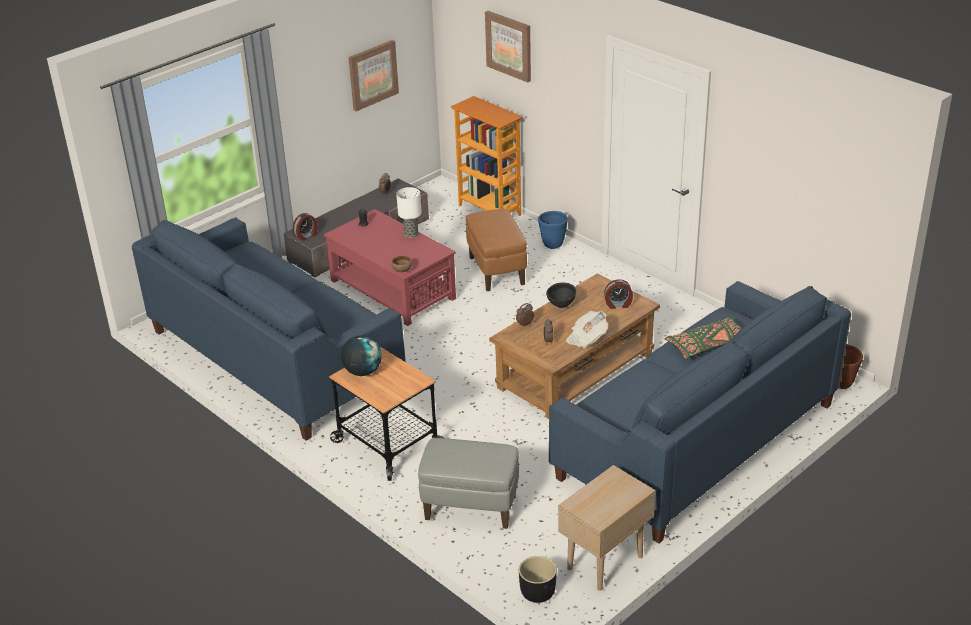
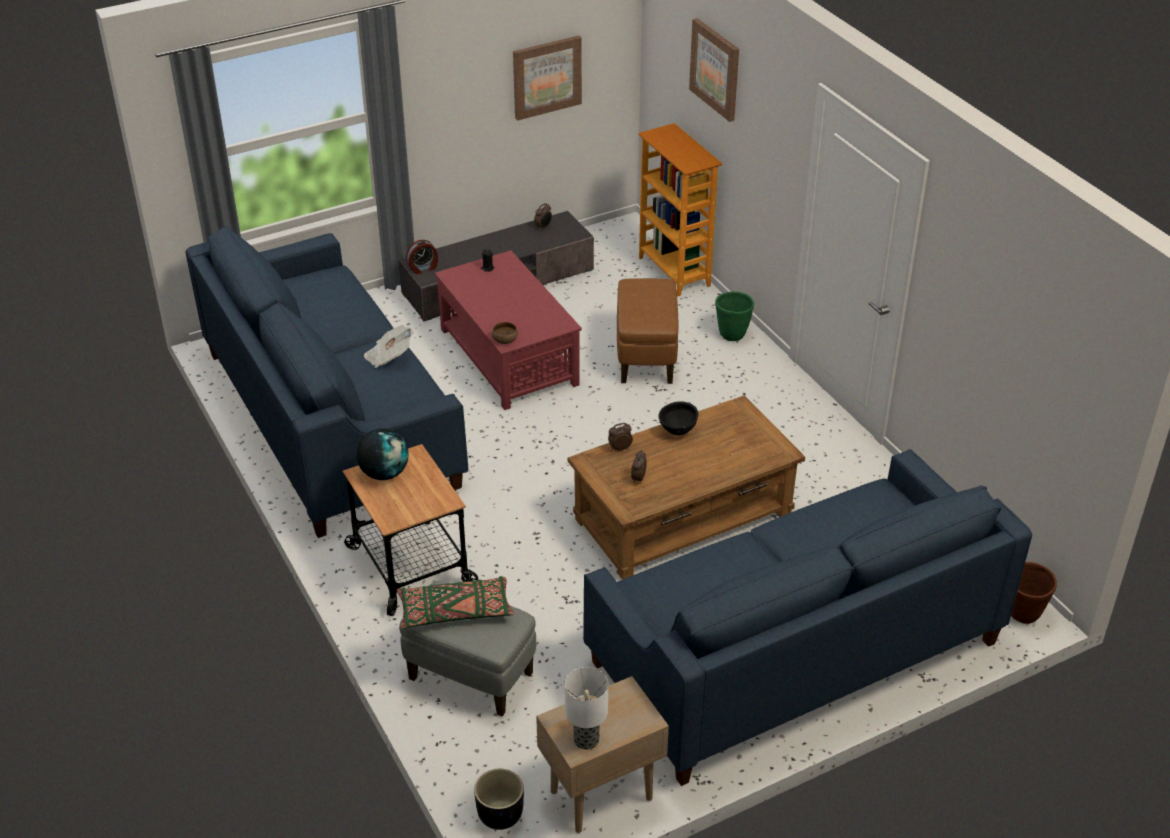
camera: 15 degrees right, 5 degrees up
table lamp [396,187,422,238] -> table lamp moved to [565,667,608,750]
blue planter [538,211,568,249] -> green planter [715,291,754,341]
newspaper [566,311,608,348] -> newspaper moved to [364,325,413,368]
alarm clock [604,279,633,309] -> none
green pillow [664,317,742,359] -> green pillow moved to [397,576,514,629]

